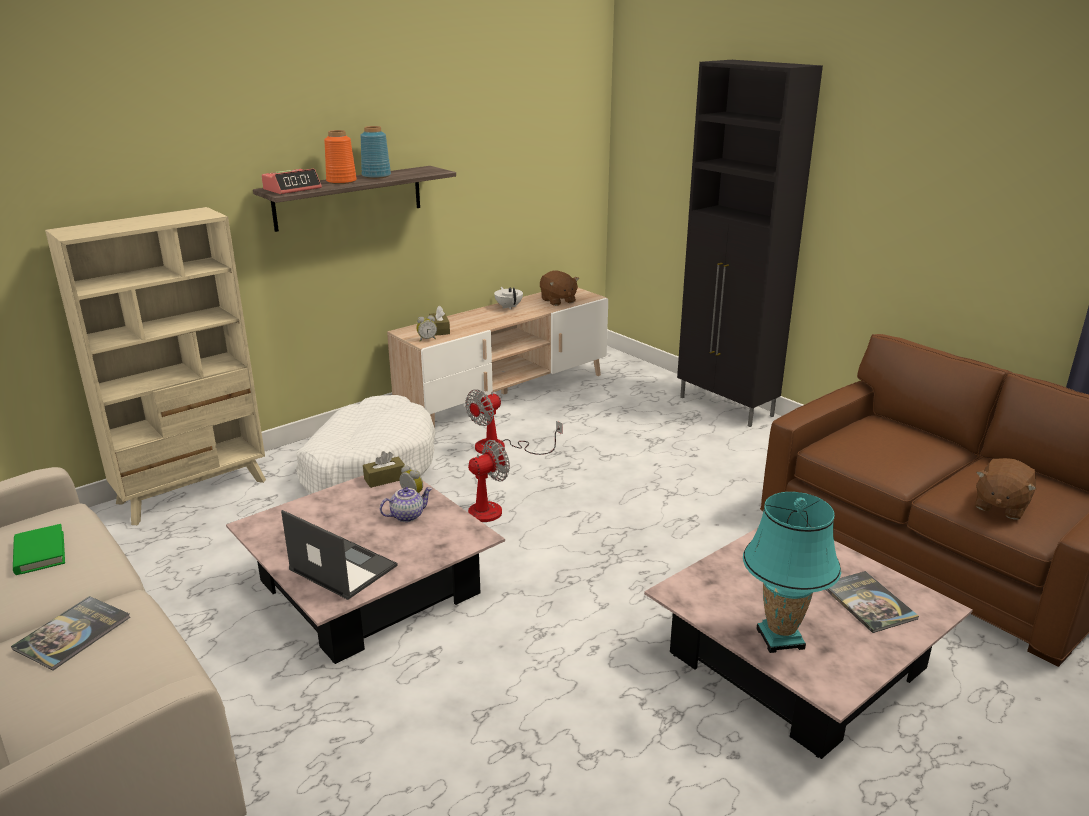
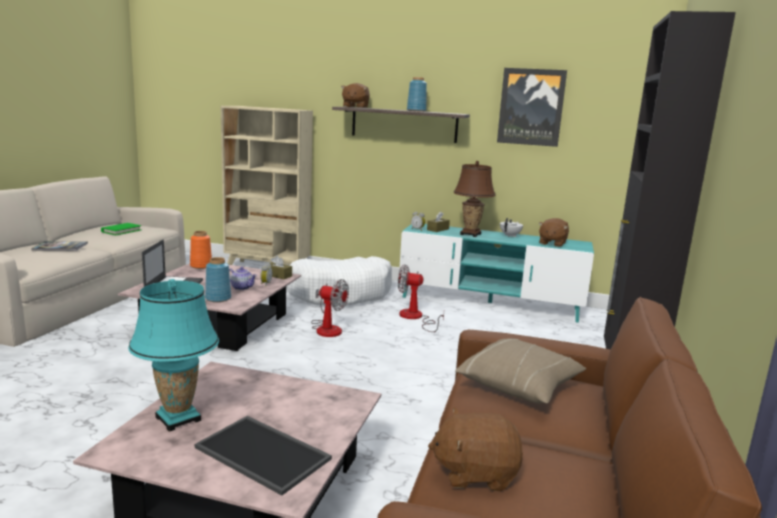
camera: 55 degrees right, 10 degrees down
alarm clock [261,168,322,194] -> brown plush toy [341,83,370,108]
orange vase [324,130,357,184] -> orange vase moved to [190,231,212,269]
beige tv stand [387,288,608,428] -> turquoise tv stand [399,224,594,323]
book [825,571,919,633] -> tray [195,416,332,495]
none -> blue vase [205,257,231,302]
none -> brown table lamp [453,161,496,237]
none -> beige pillow [455,338,586,404]
none -> picture [497,68,567,147]

